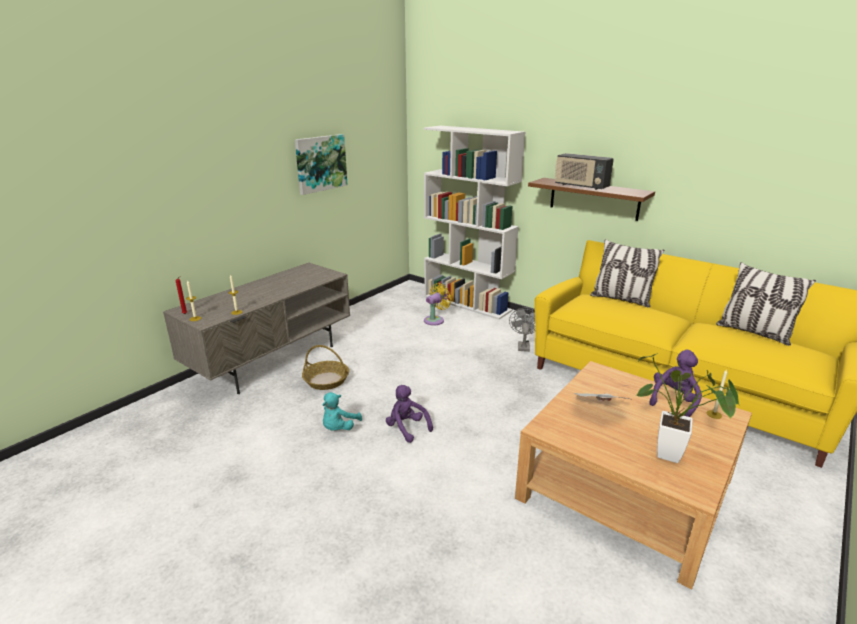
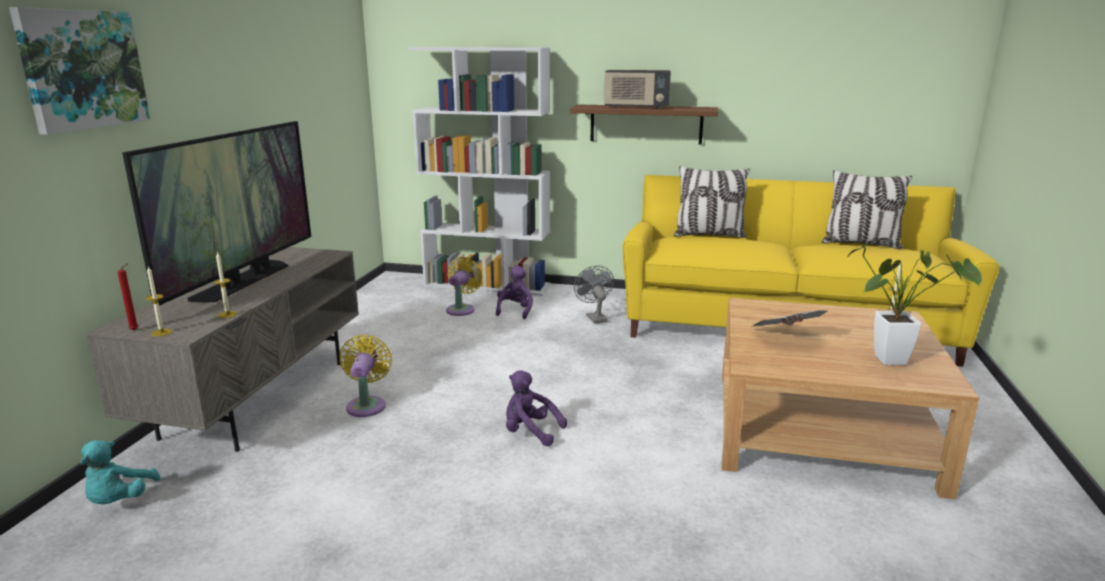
camera: 25 degrees left, 5 degrees down
picture [295,134,347,195] -> picture moved to [9,7,150,135]
basket [302,345,349,390] -> yellow fan [339,335,392,417]
turquoise plush toy [323,392,362,431] -> turquoise plush toy moved to [80,440,161,504]
purple plush toy [649,350,702,417] -> purple plush toy moved to [496,265,533,319]
none -> television [122,121,311,306]

